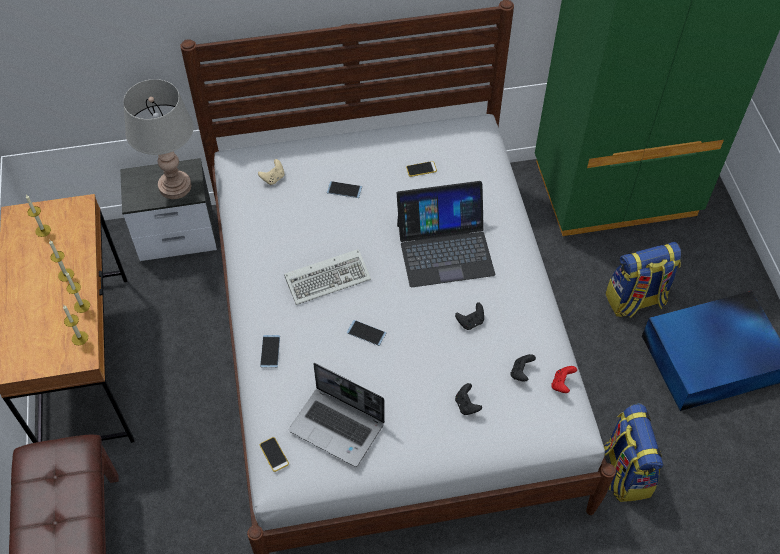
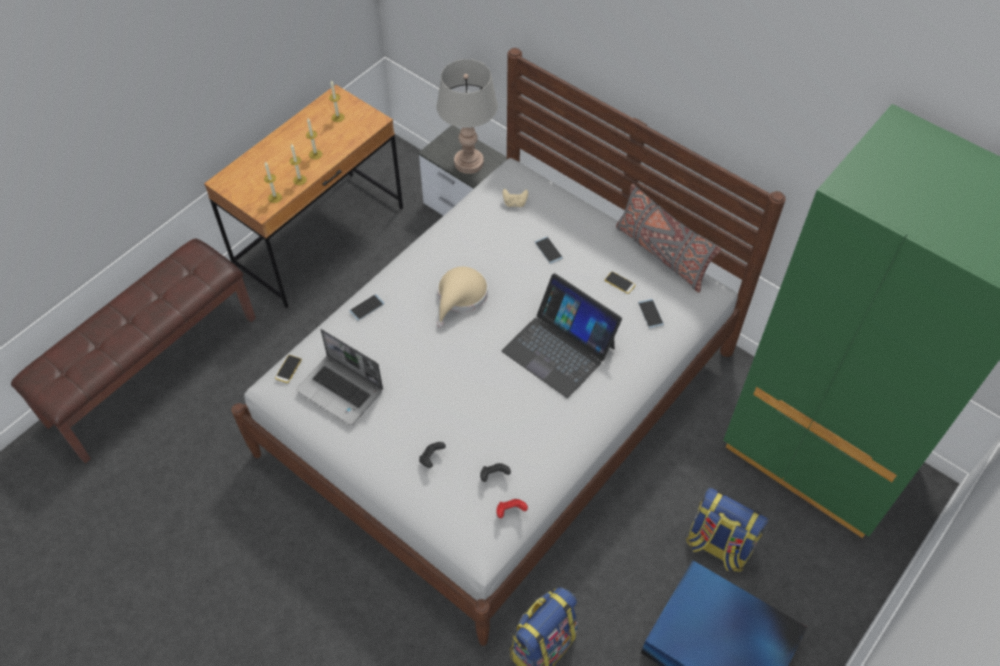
camera: 50 degrees right, 0 degrees up
keyboard [284,249,371,305] -> beige hat [437,267,488,328]
laptop [289,363,385,467] -> laptop turned 45 degrees counterclockwise [296,329,383,425]
phone [347,320,386,346] -> phone moved to [638,299,664,328]
black game controller [455,302,484,330] -> none
none -> grey pillow [616,184,721,293]

